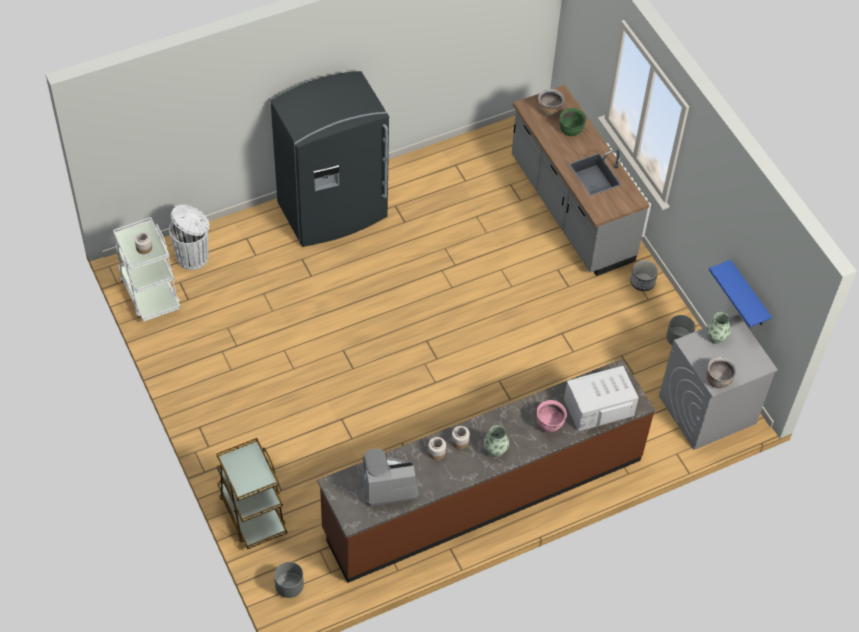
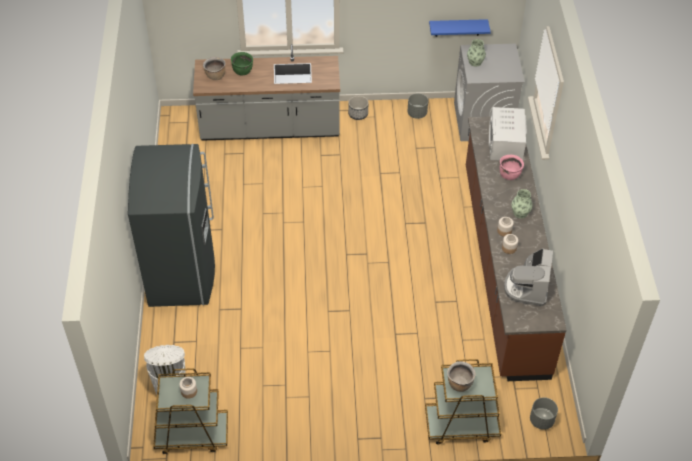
camera: 65 degrees left, 5 degrees down
white cart [113,217,181,322] -> brown cart [153,368,228,454]
brown cooking pot [706,357,737,388] -> brown cooking pot moved to [447,361,476,392]

